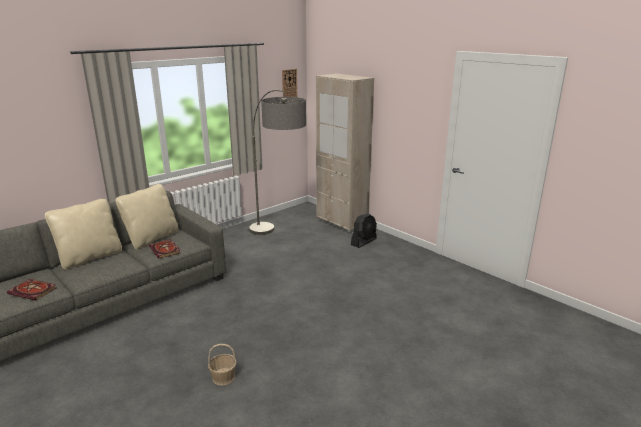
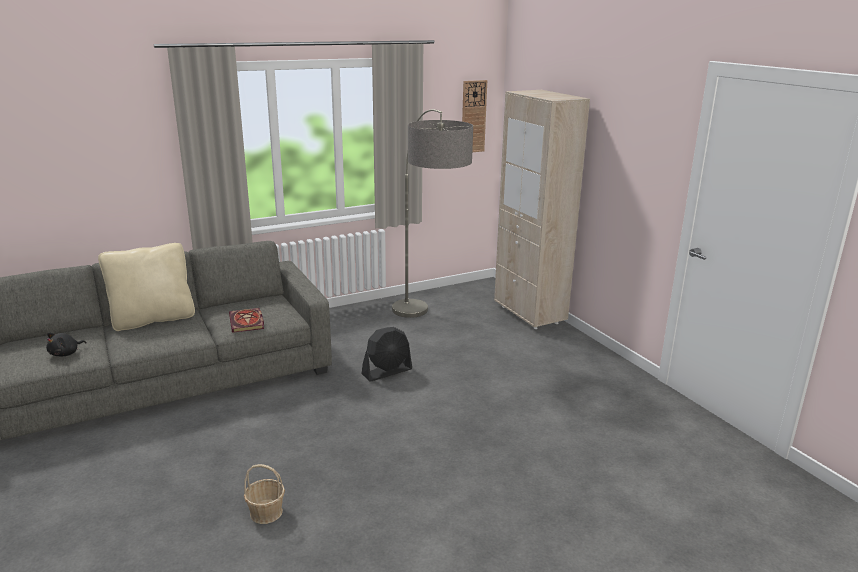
camera: 15 degrees right, 0 degrees up
book [7,279,57,301] -> black plush toy [46,332,87,356]
beige pillow [115,184,178,250] -> none
black fan [351,213,377,248] -> black fan moved to [361,327,412,382]

